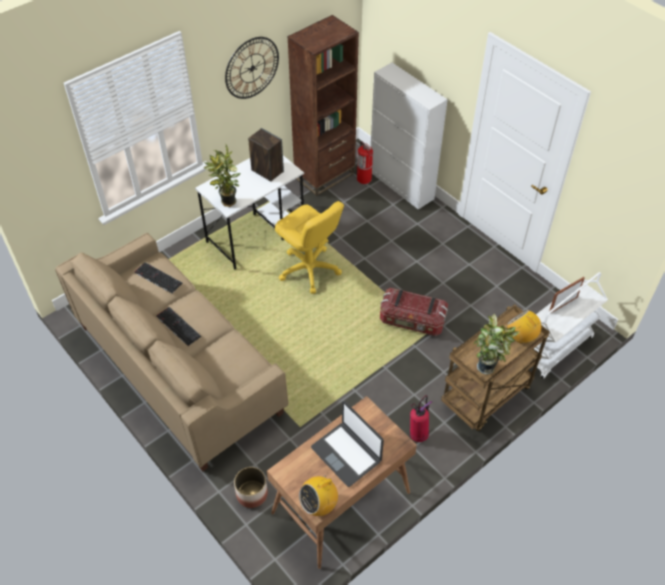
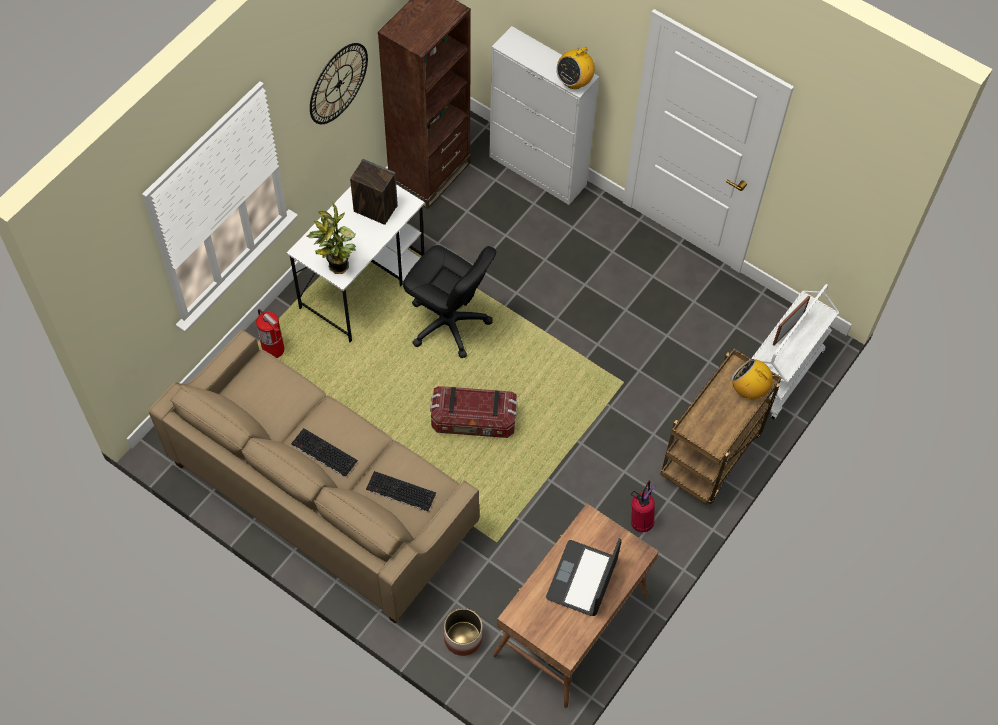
camera: 15 degrees left, 10 degrees up
keyboard [134,262,182,293] -> keyboard moved to [366,471,436,511]
yellow office chair [275,201,344,294] -> black office chair [403,245,496,358]
radio [299,470,338,516] -> radio moved to [556,42,595,89]
laptop [311,401,384,487] -> laptop turned 75 degrees clockwise [546,538,621,616]
fire extinguisher [357,141,373,184] -> fire extinguisher moved to [256,309,284,358]
storage box [380,288,448,336] -> storage box moved to [430,386,518,438]
potted plant [474,314,519,375] -> none

